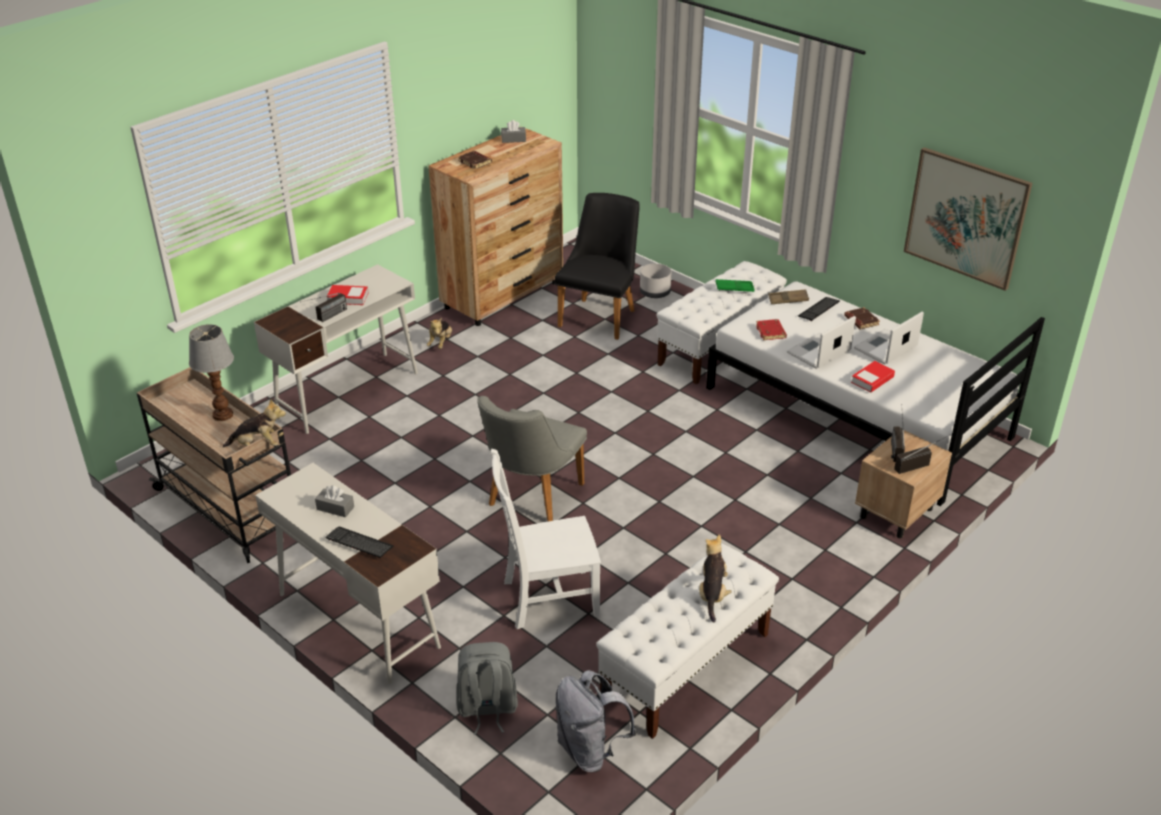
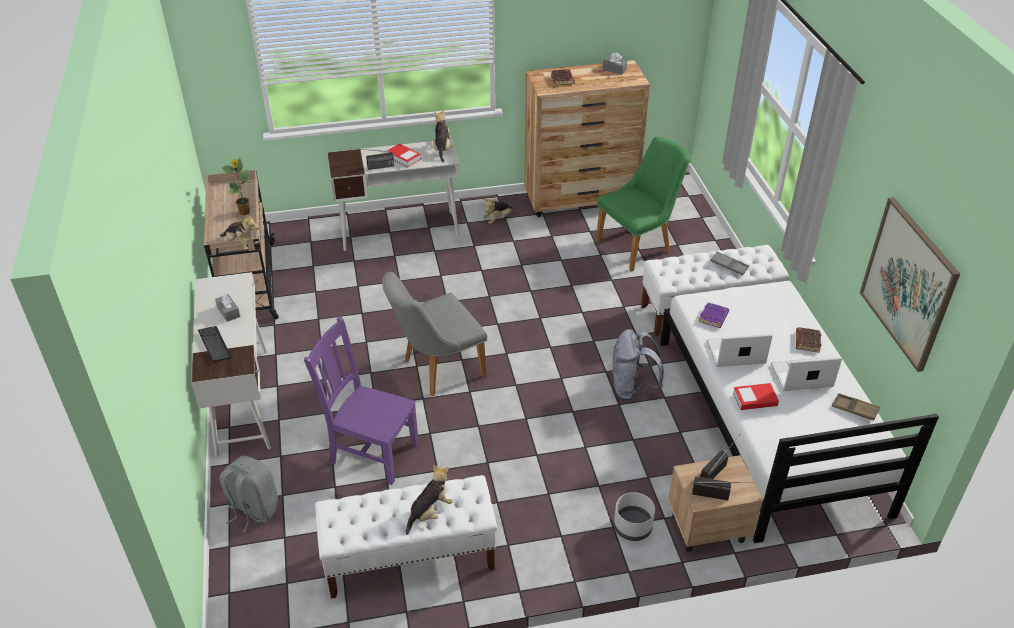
camera: 35 degrees right, 5 degrees up
table lamp [189,324,234,421] -> potted plant [222,158,250,215]
white chair [491,449,601,629] -> purple chair [304,316,419,485]
black chair [555,193,640,340] -> green chair [596,137,690,272]
grey backpack [555,670,636,772] -> grey backpack moved to [612,329,664,401]
grey planter [640,263,672,298] -> grey planter moved to [614,492,655,541]
green tray [715,279,755,292] -> grey tray [710,251,749,276]
red book [756,319,787,340] -> purple book [699,302,729,328]
brown tray [768,289,809,304] -> brown tray moved to [832,393,880,420]
keyboard [798,297,840,321] -> none
none -> plush toy [433,110,454,162]

